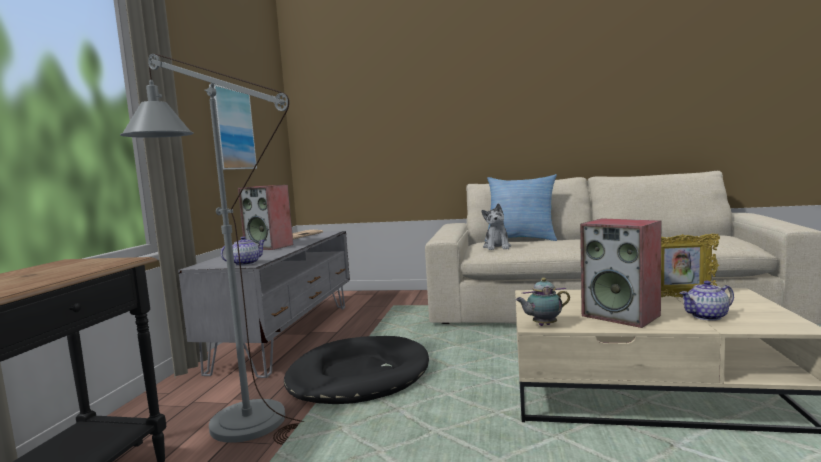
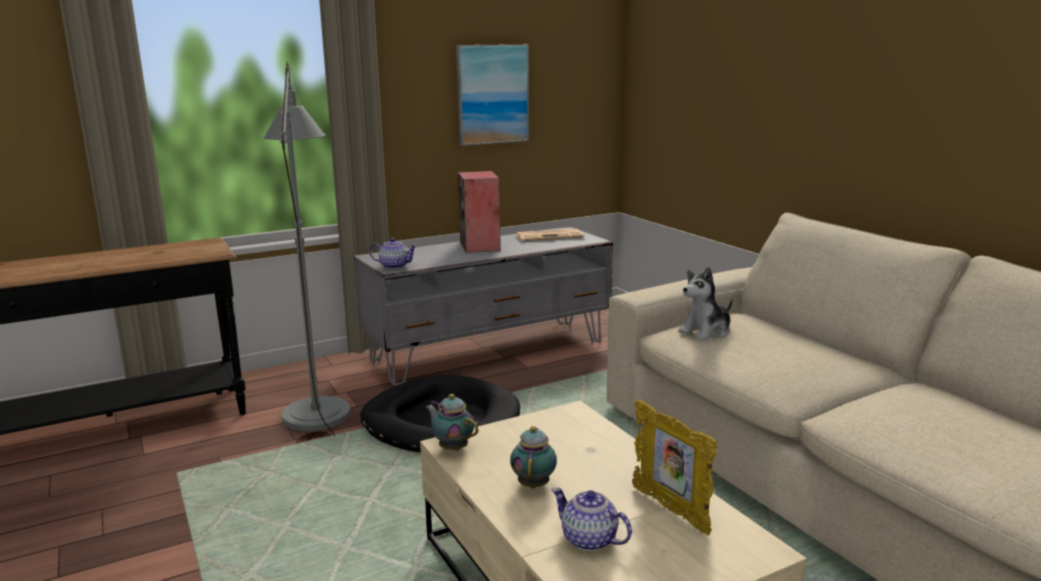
camera: 50 degrees right, 10 degrees up
pillow [485,174,557,241] -> none
speaker [580,218,661,328] -> teapot [510,426,557,488]

